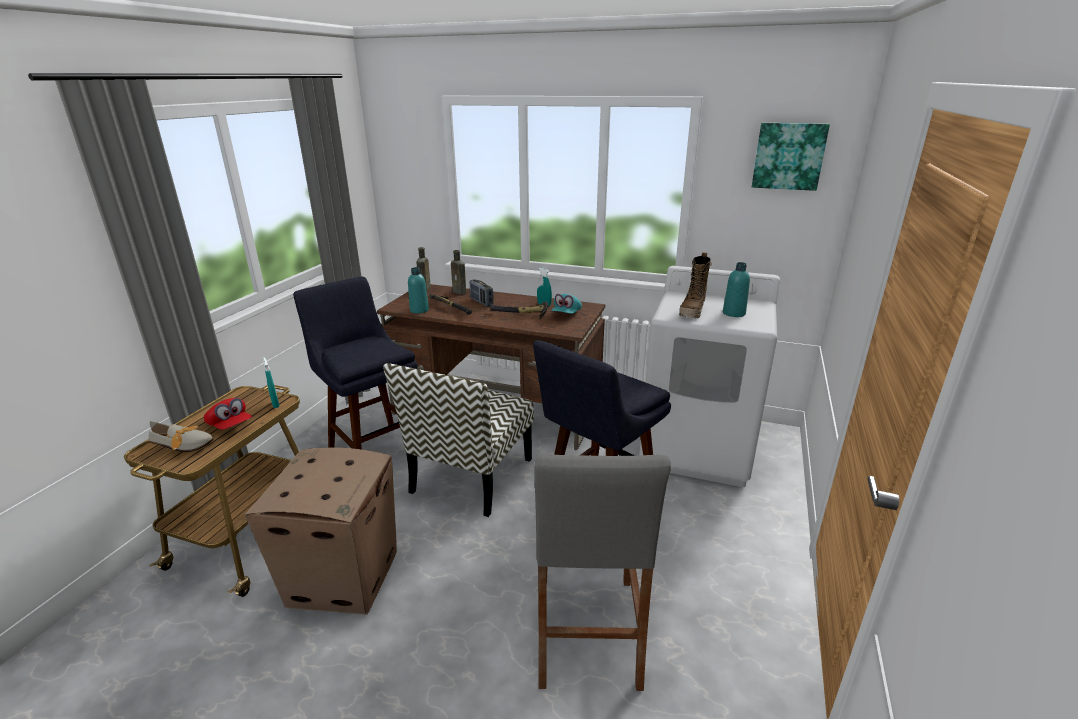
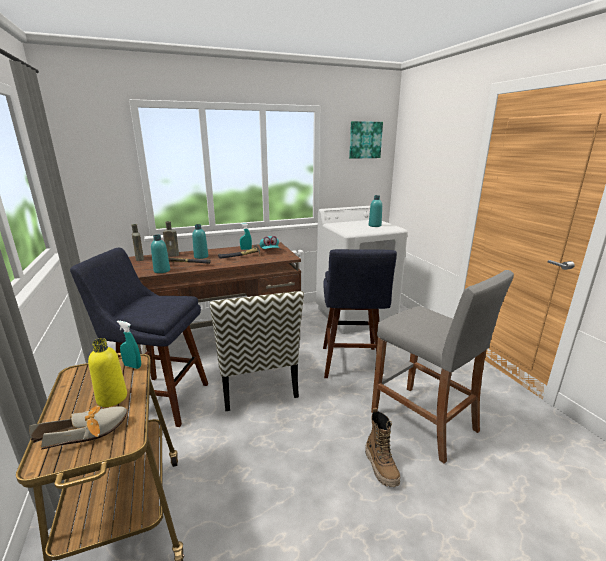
camera: 40 degrees left, 5 degrees down
red cap [204,398,252,430] -> yellow bottle [88,338,127,407]
cardboard box [245,447,397,615] -> none
radio [470,279,494,307] -> turquoise bottle [192,224,208,259]
boot [679,252,712,318] -> boot moved to [365,408,400,487]

